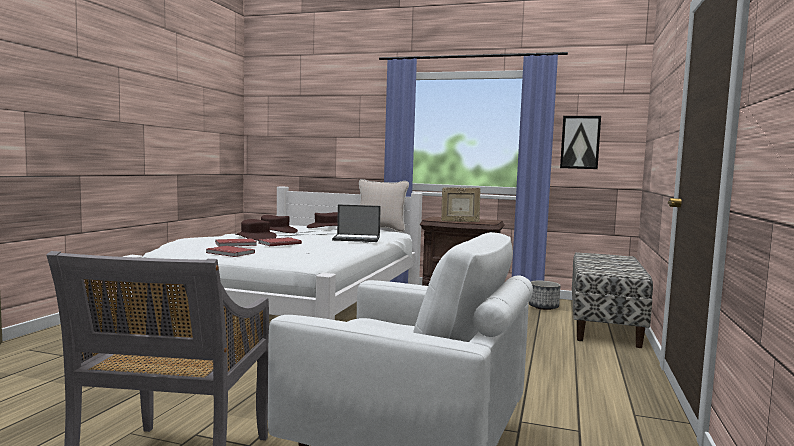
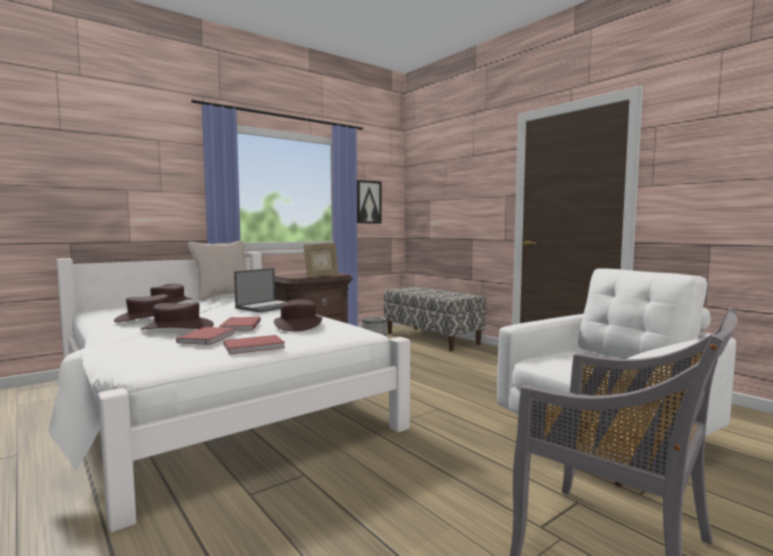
camera: 55 degrees left, 0 degrees up
none -> brown hat [274,299,322,331]

